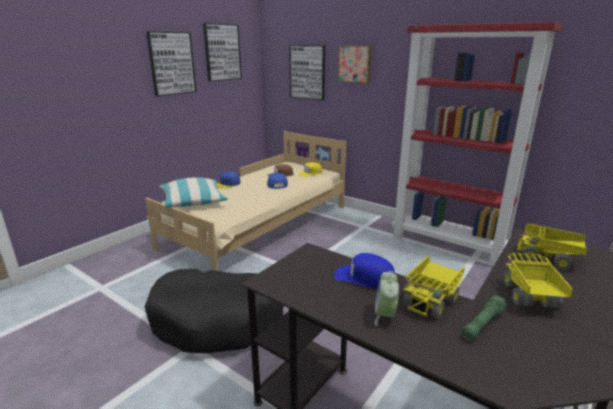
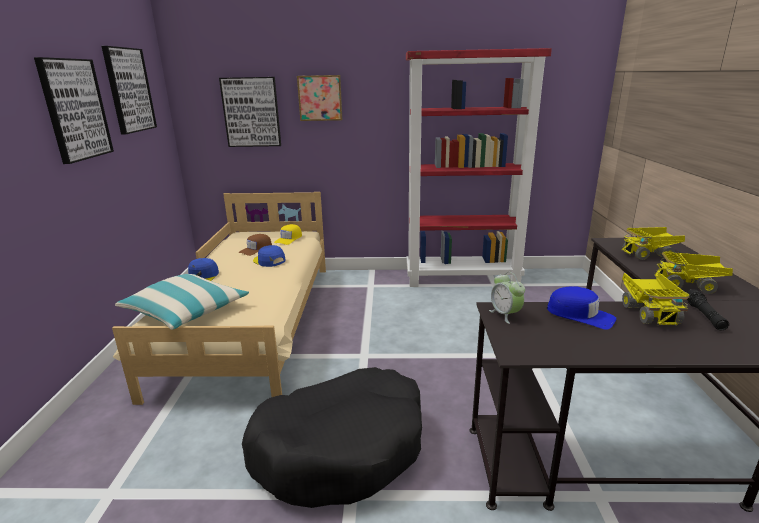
camera: 35 degrees left, 0 degrees up
blue cap [334,253,395,289] -> blue cap turned 135 degrees counterclockwise [547,286,616,330]
alarm clock [375,271,399,326] -> alarm clock moved to [489,272,525,324]
green flashlight [462,295,506,341] -> black flashlight [687,289,729,330]
toy truck [504,252,573,308] -> toy truck turned 45 degrees counterclockwise [655,251,733,294]

